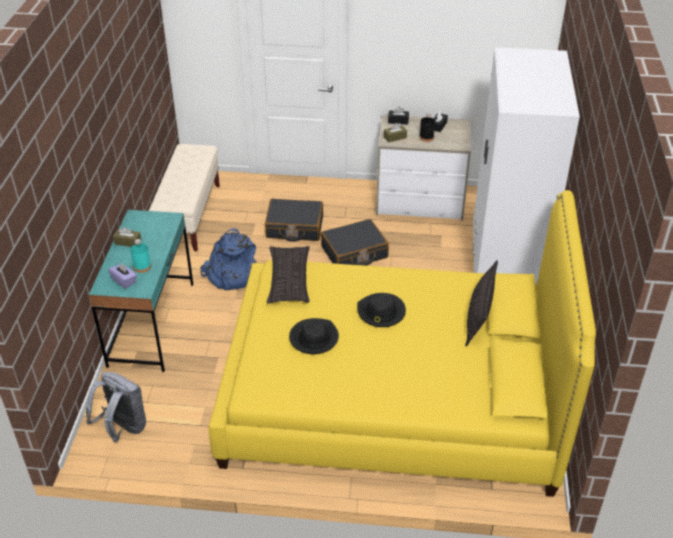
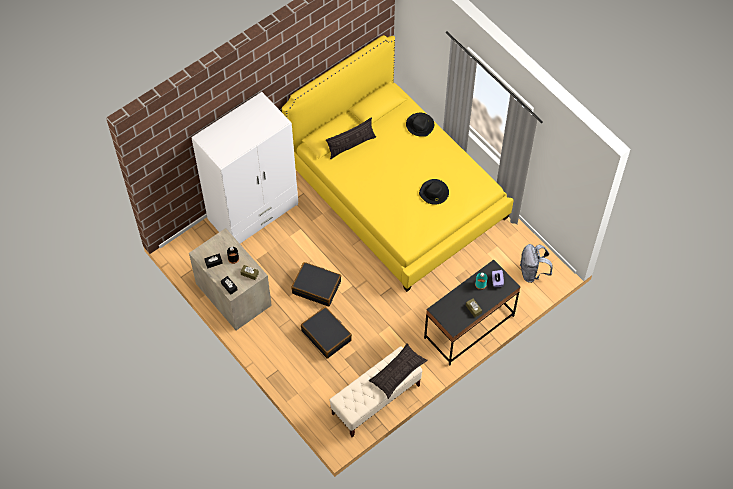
camera: 135 degrees left, 20 degrees up
turquoise desk [89,210,193,372] -> black desk [424,260,520,366]
blue backpack [200,228,257,290] -> none
pillow [267,246,310,304] -> pillow moved to [369,343,427,399]
black hat [357,293,406,327] -> black hat moved to [406,113,434,137]

